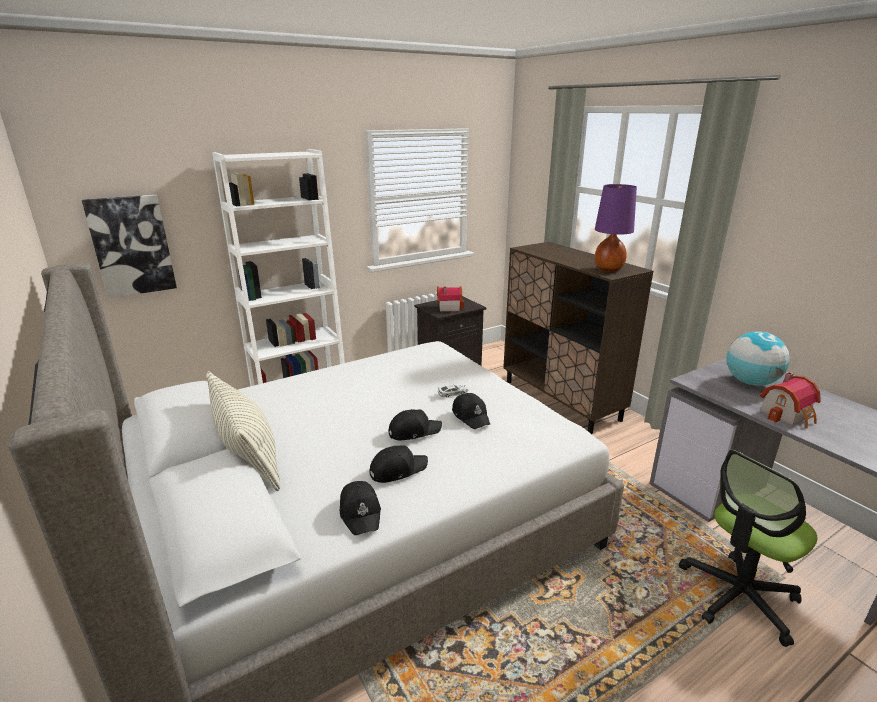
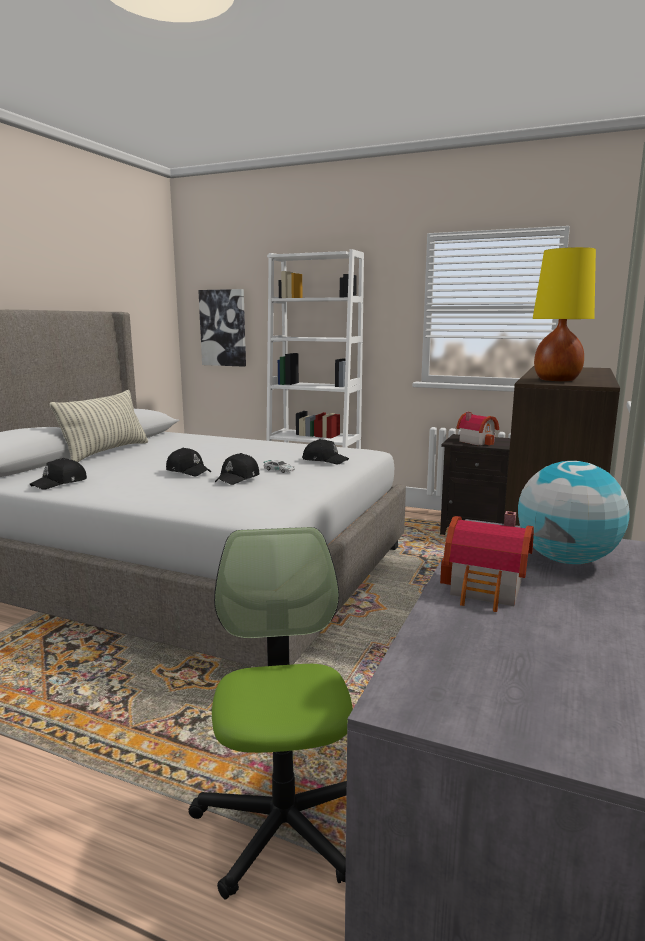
camera: 55 degrees right, 10 degrees down
black cap [370,445,428,483] -> black cap moved to [302,439,349,465]
purple table lamp [594,184,637,272] -> yellow table lamp [533,247,596,381]
office chair [679,450,817,647] -> office chair turned 60 degrees clockwise [188,527,353,900]

